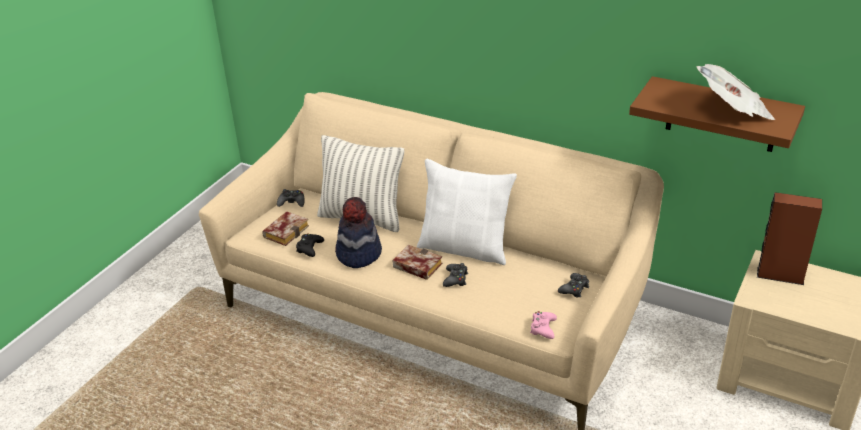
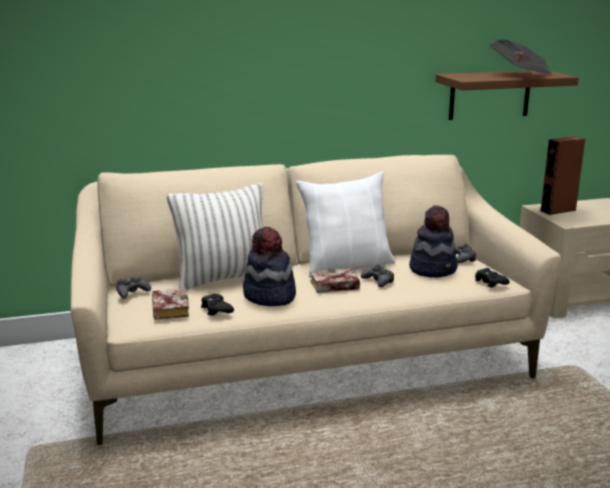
camera: 45 degrees left, 15 degrees down
pink game controller [530,311,557,339] -> black game controller [475,268,510,288]
none -> hat [409,205,458,278]

